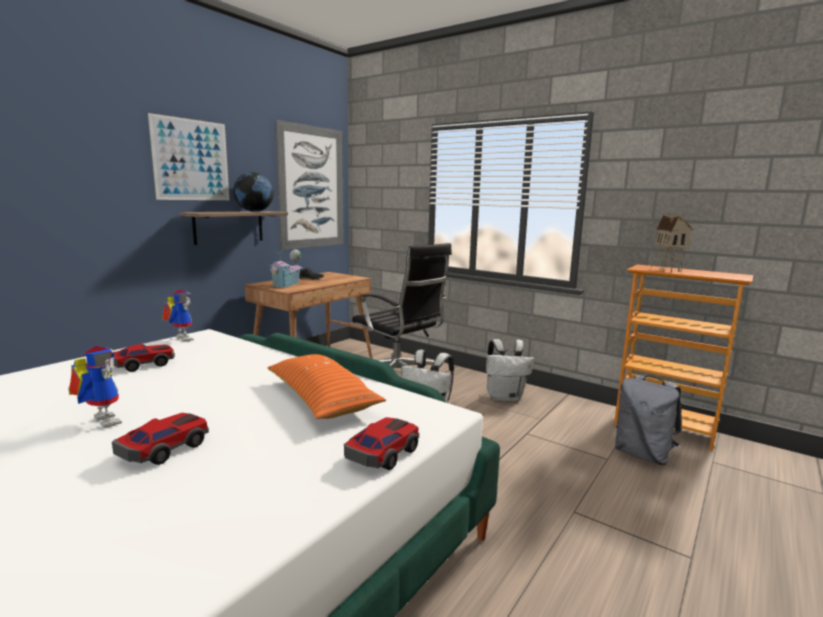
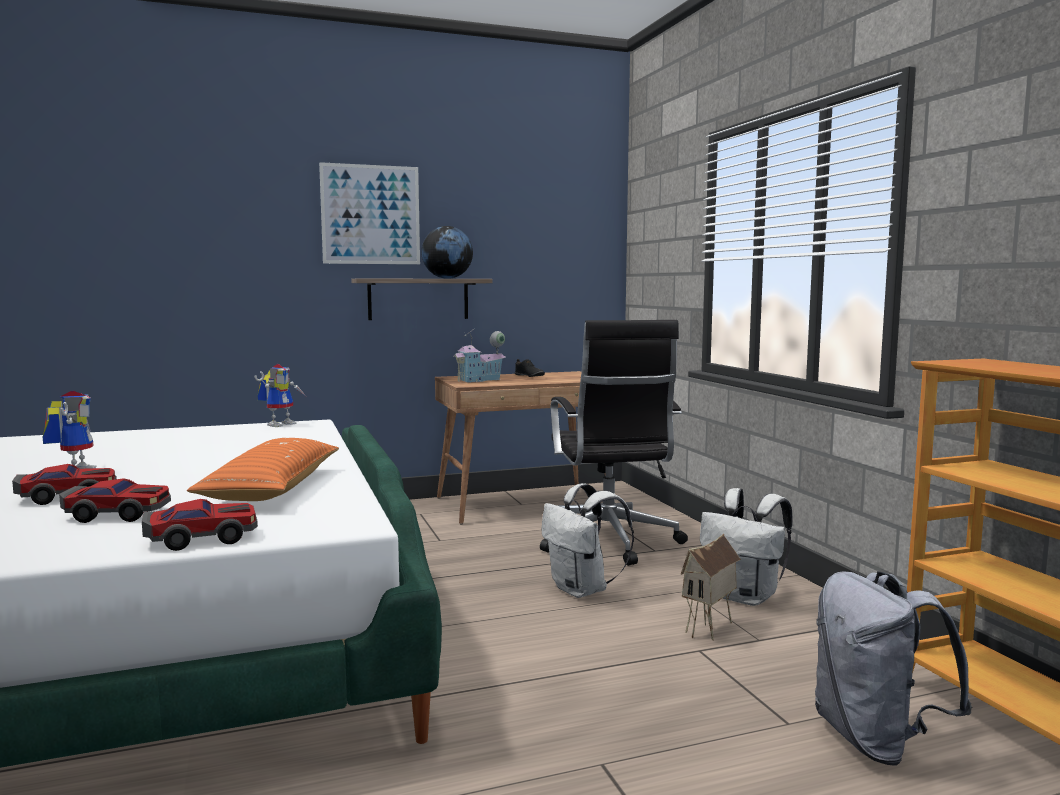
camera: 35 degrees right, 5 degrees down
toy car [114,344,175,372] -> toy car moved to [59,478,171,523]
toy robot [162,290,194,342] -> toy robot turned 45 degrees clockwise [254,364,306,427]
picture [275,120,343,250] -> none
toy house [651,214,694,273] -> toy house moved to [681,534,741,641]

